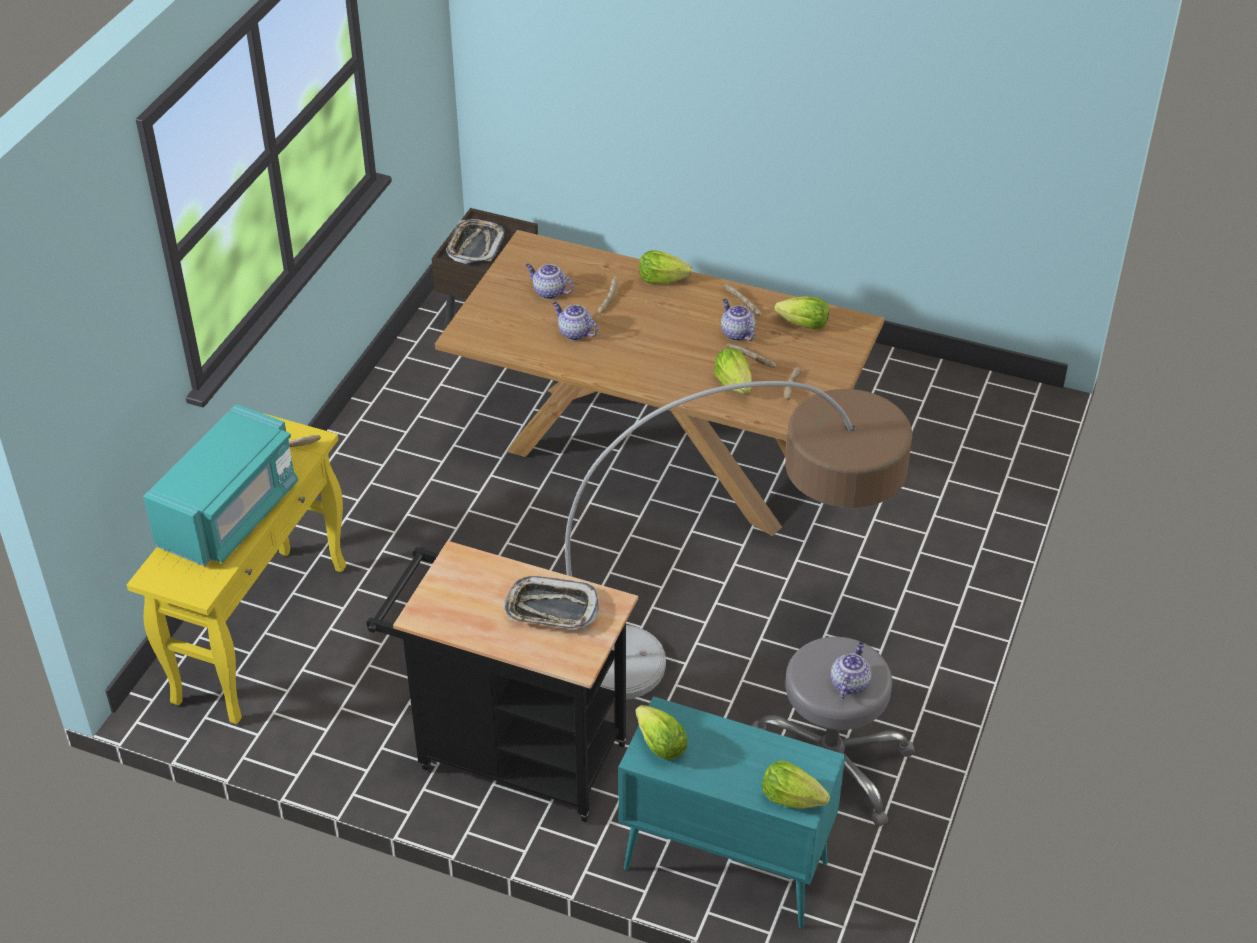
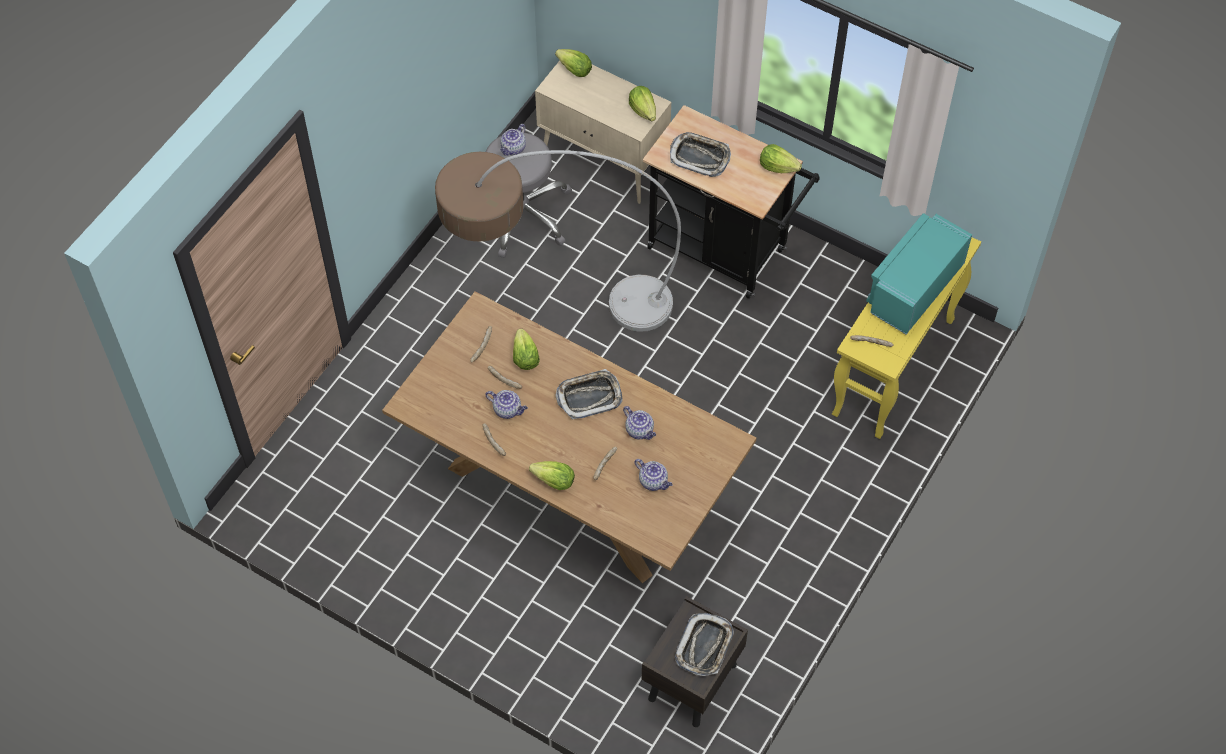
camera: 170 degrees left, 15 degrees up
turquoise cabinet [618,696,845,928] -> beige cabinet [535,61,671,204]
teapot [721,299,755,341] -> teapot turned 45 degrees counterclockwise [486,390,528,419]
lettuce [774,296,829,330] -> lettuce moved to [760,144,802,173]
none -> tray [555,369,623,420]

